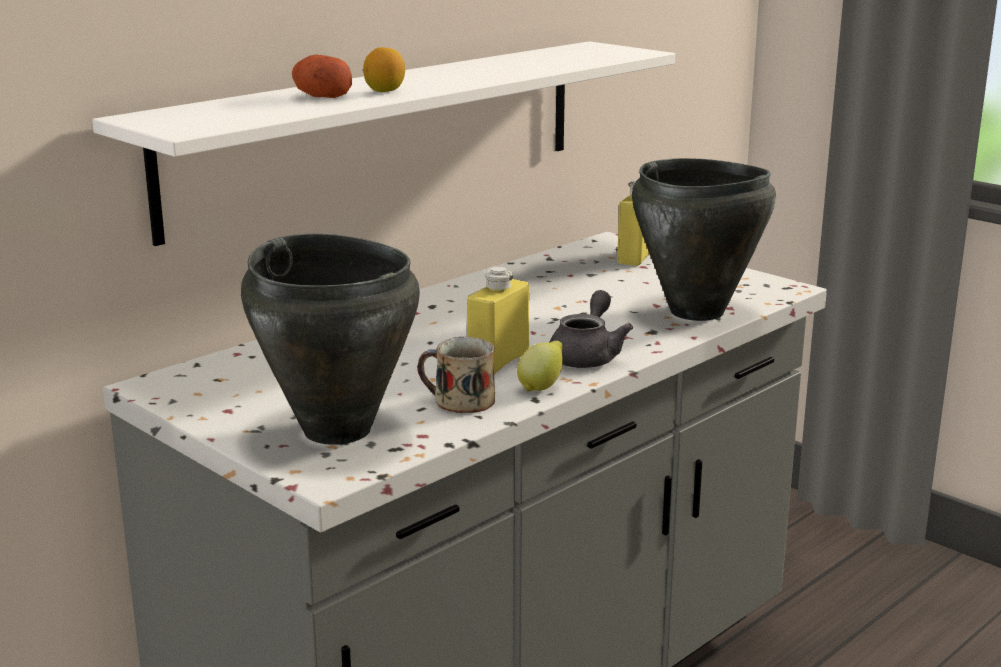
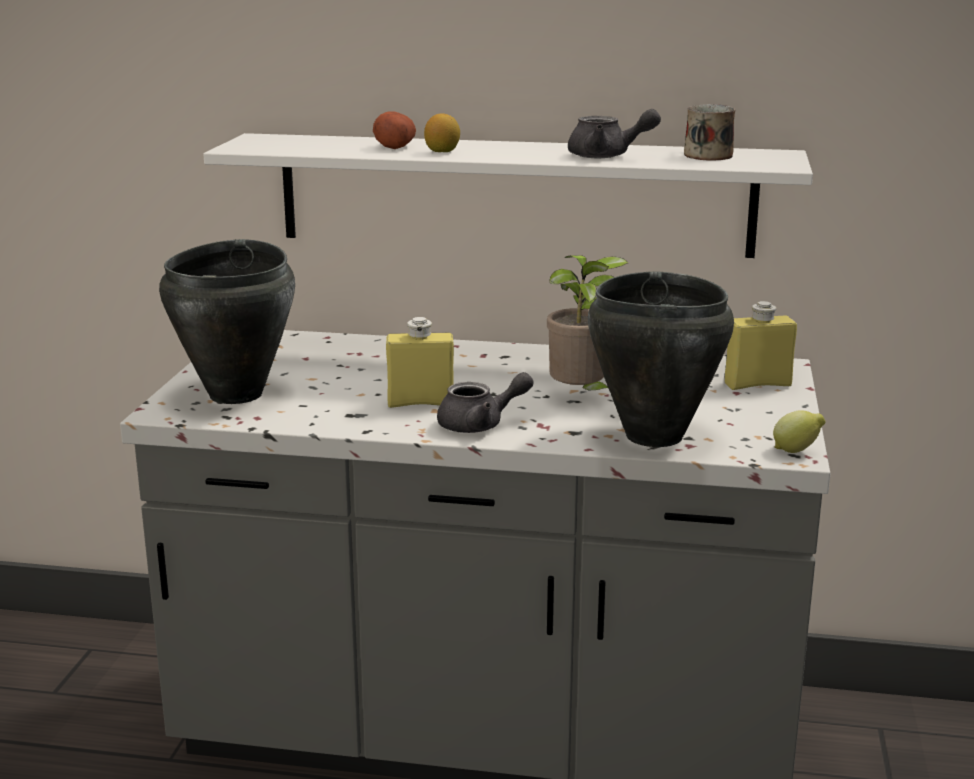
camera: 55 degrees right, 0 degrees up
mug [417,337,495,413] -> mug moved to [684,104,735,160]
lemon [517,341,563,391] -> lemon moved to [773,410,826,453]
none -> potted plant [547,255,628,390]
none -> grey teapot [568,109,661,158]

